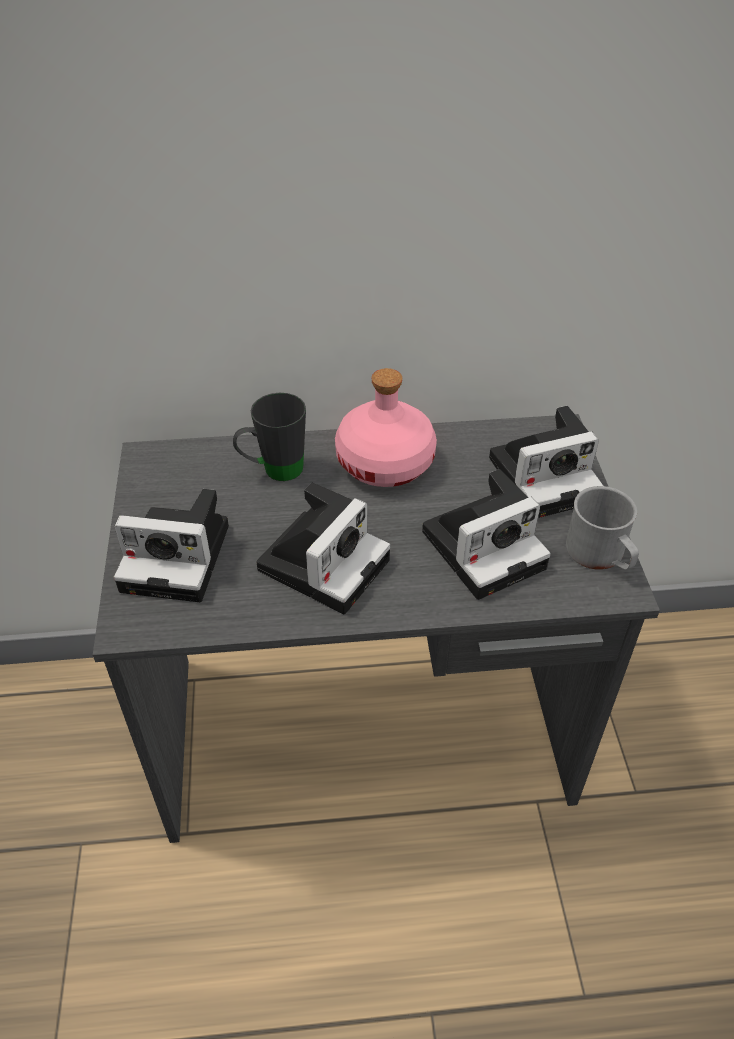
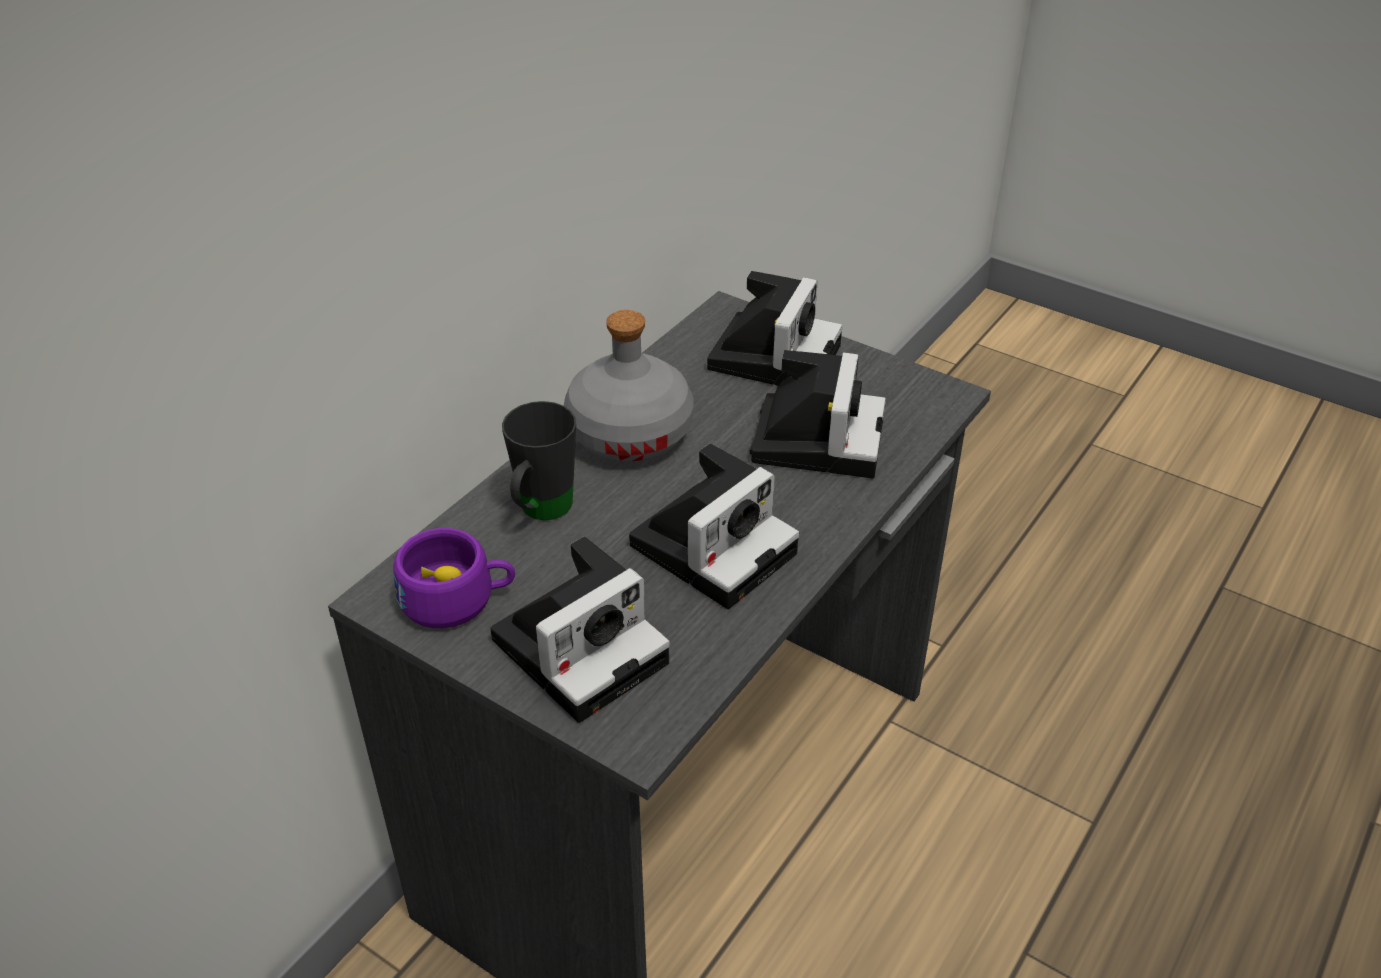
camera: 50 degrees left, 5 degrees down
camera [257,482,390,615] -> camera turned 60 degrees clockwise [629,444,799,609]
pink bottle [335,368,437,487] -> grey bottle [564,310,694,461]
grey mug [566,486,639,570] -> none
none -> purple cup [393,528,515,628]

